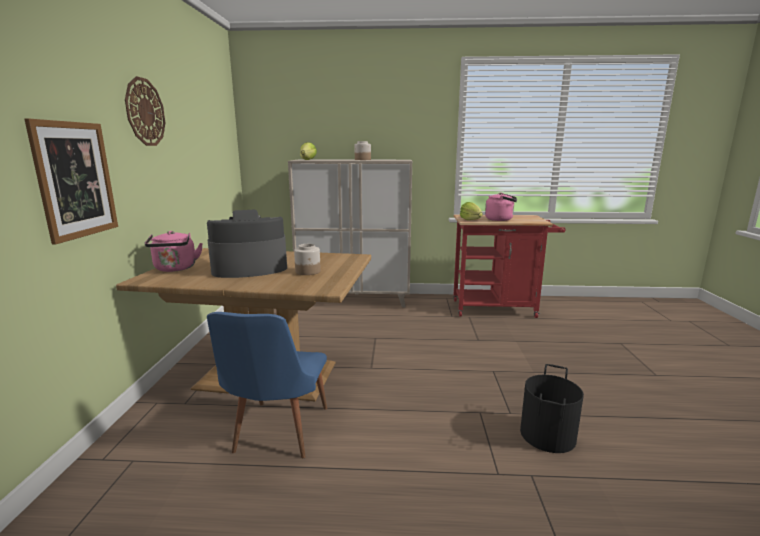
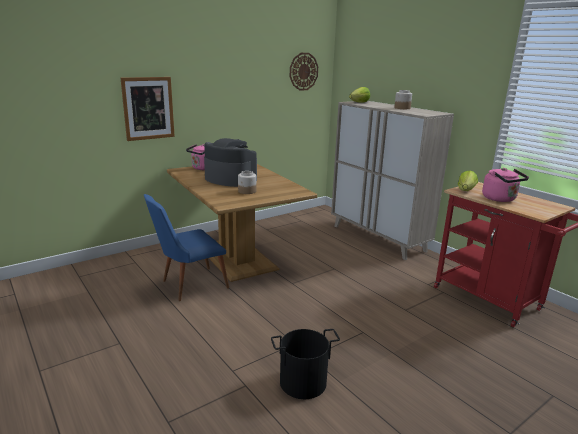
camera: 50 degrees right, 5 degrees up
wall clock [125,76,165,146] -> wall clock moved to [290,53,318,91]

